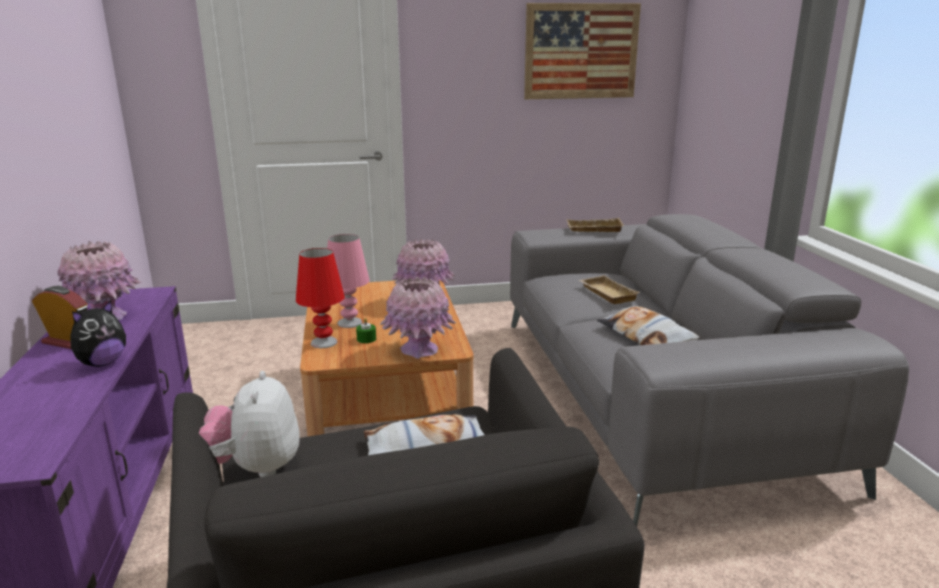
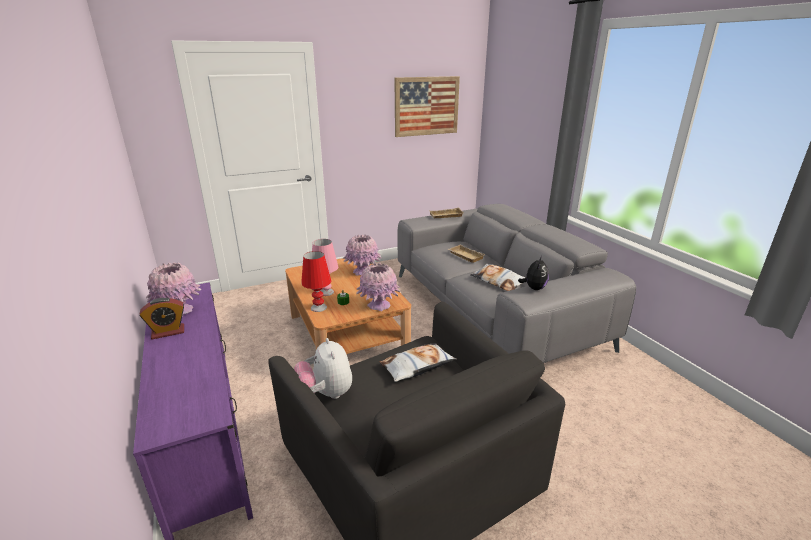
camera: 15 degrees left, 5 degrees up
alarm clock [32,286,88,349] -> alarm clock turned 150 degrees clockwise [140,298,184,340]
plush toy [70,300,126,367] -> plush toy moved to [518,256,549,290]

